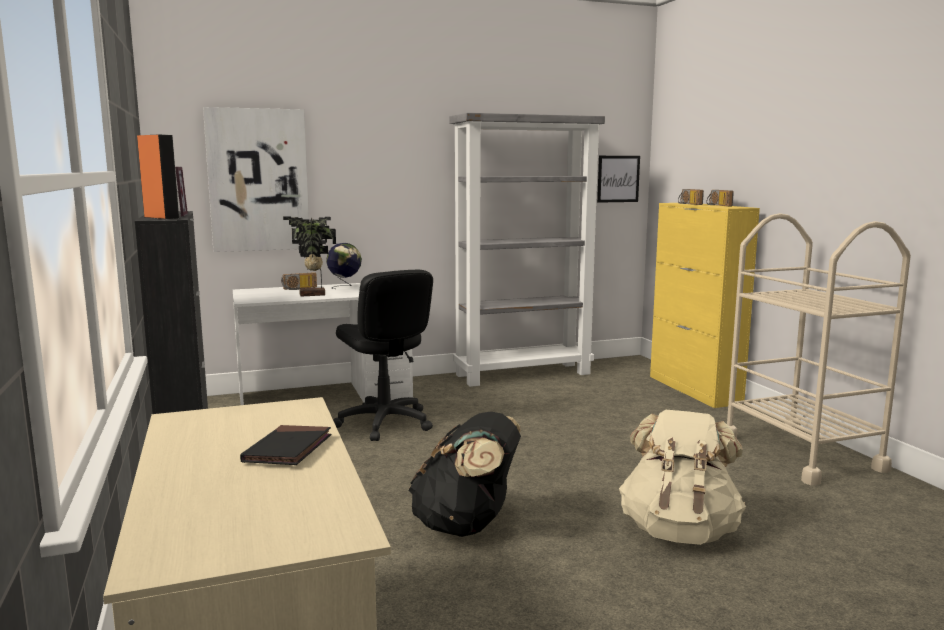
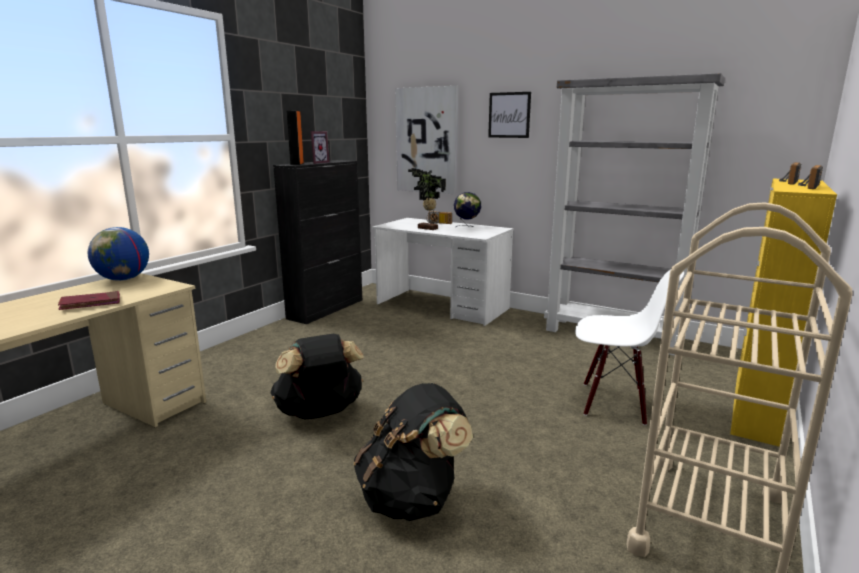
camera: 50 degrees right, 5 degrees up
black book [240,425,331,465] -> red book [58,291,120,310]
black office chair [333,270,433,441] -> none
picture [597,156,640,203] -> picture moved to [488,92,531,138]
beige backpack [619,410,746,545] -> black backpack [354,383,473,521]
none -> globe [88,227,149,281]
none -> white chair [575,269,684,426]

